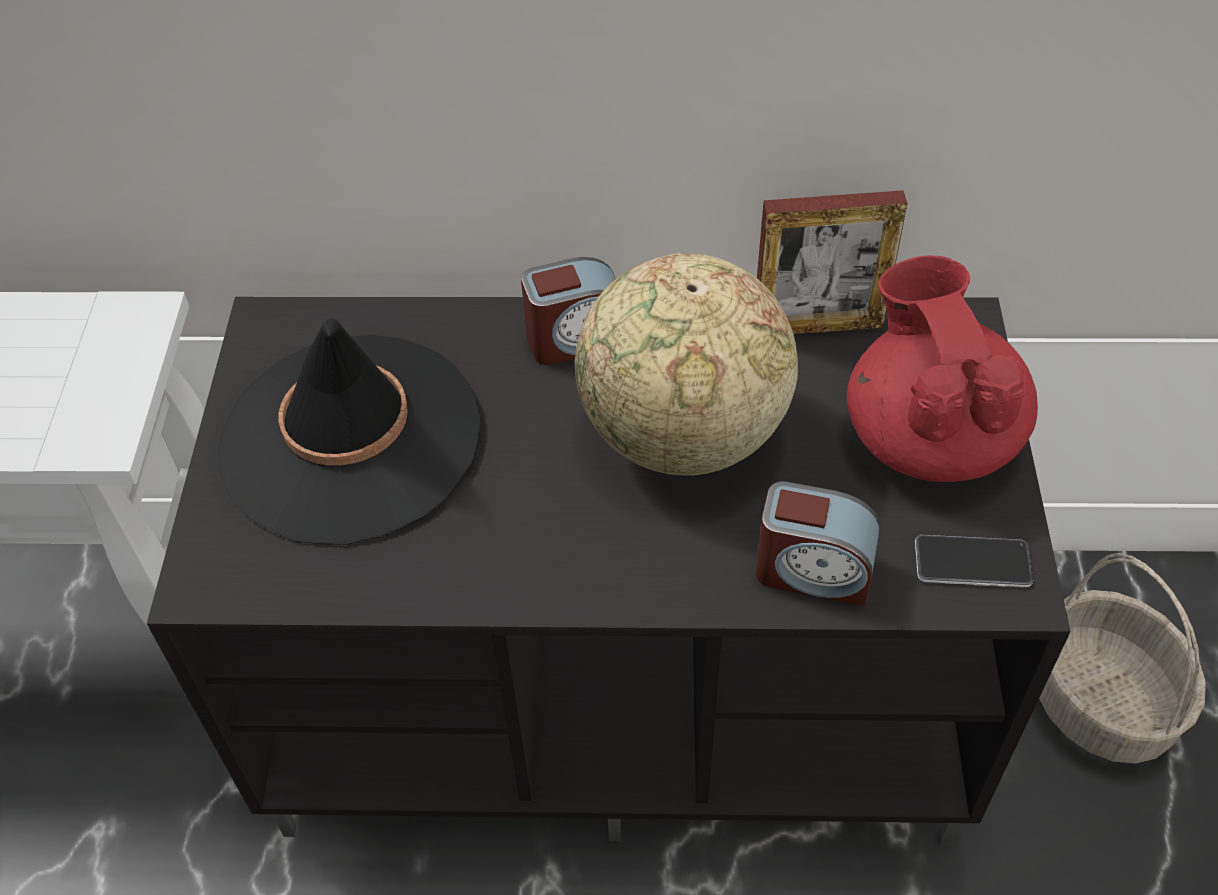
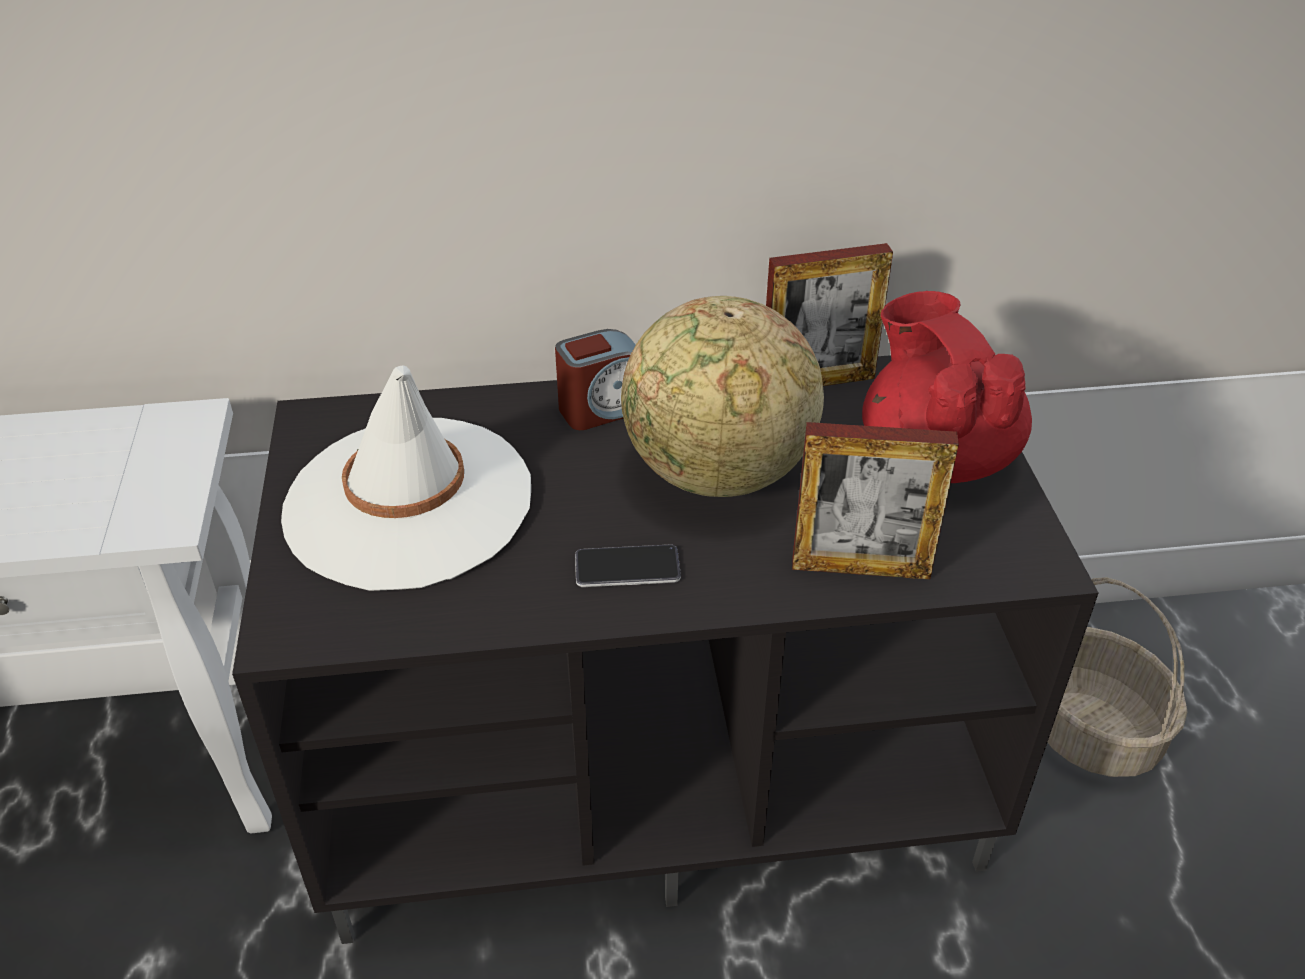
camera: 10 degrees left, 10 degrees down
black hat [218,319,481,545] -> white hat [281,366,531,591]
alarm clock [756,481,880,606] -> picture frame [792,422,959,580]
phone [915,535,1033,587] -> phone moved to [575,544,681,587]

